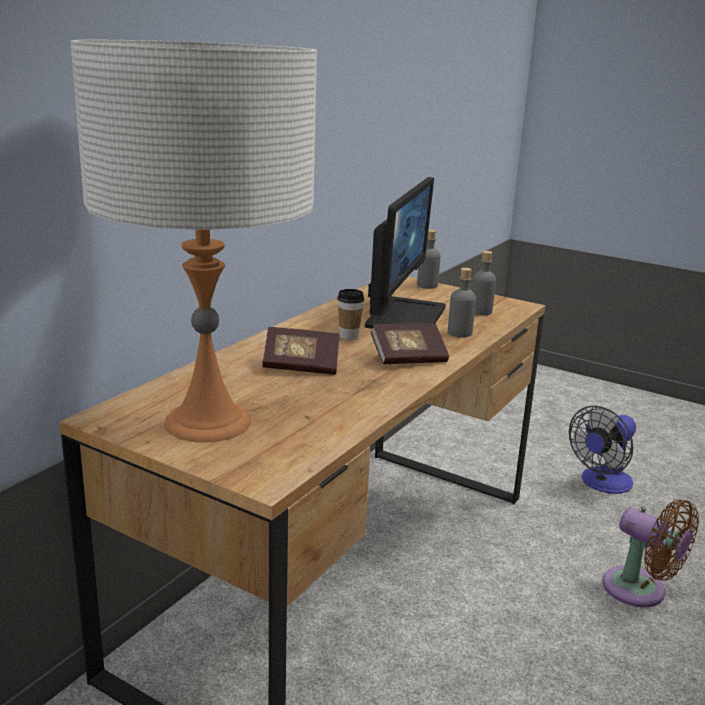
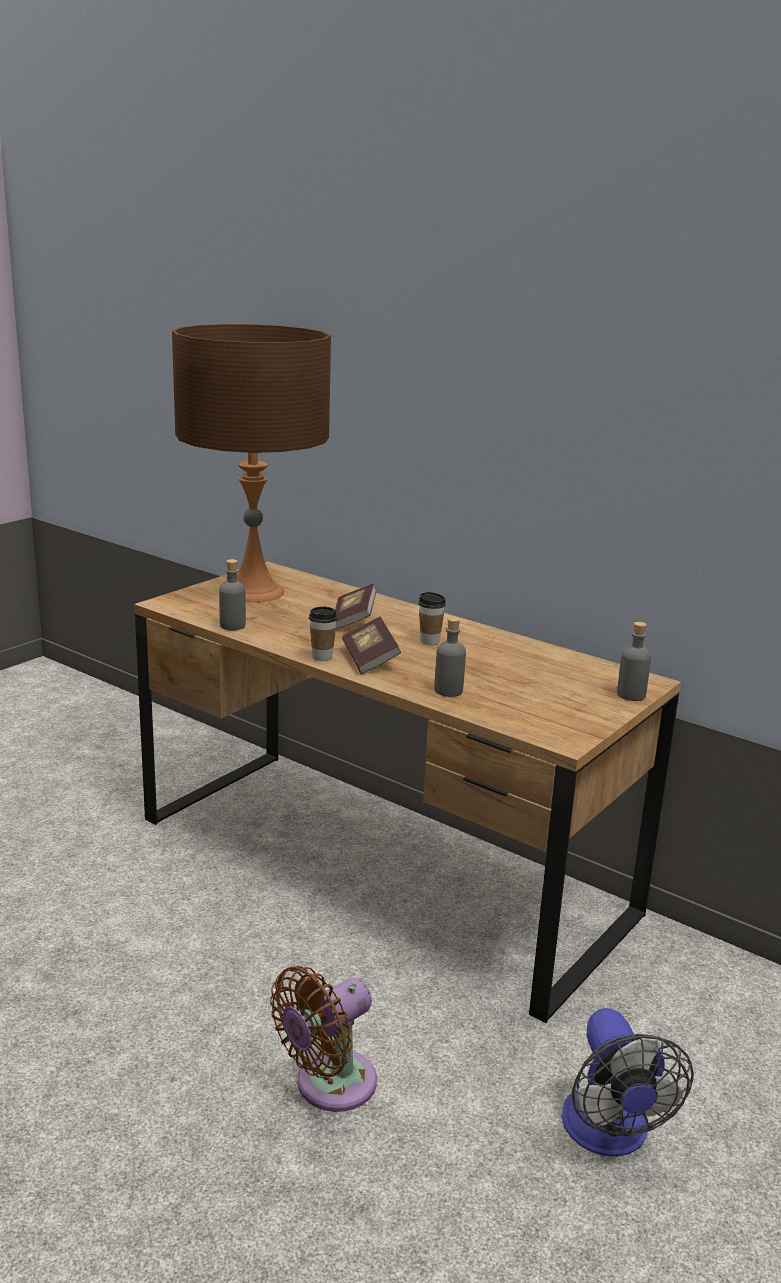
camera: 95 degrees right, 0 degrees up
white table lamp [70,40,317,443] -> brown table lamp [172,324,331,603]
monitor [365,177,446,329] -> none
grey bottle [471,251,496,315] -> grey bottle moved to [219,559,246,630]
fan [569,406,636,494] -> fan turned 150 degrees counterclockwise [562,1008,694,1157]
none -> cup [309,607,338,661]

